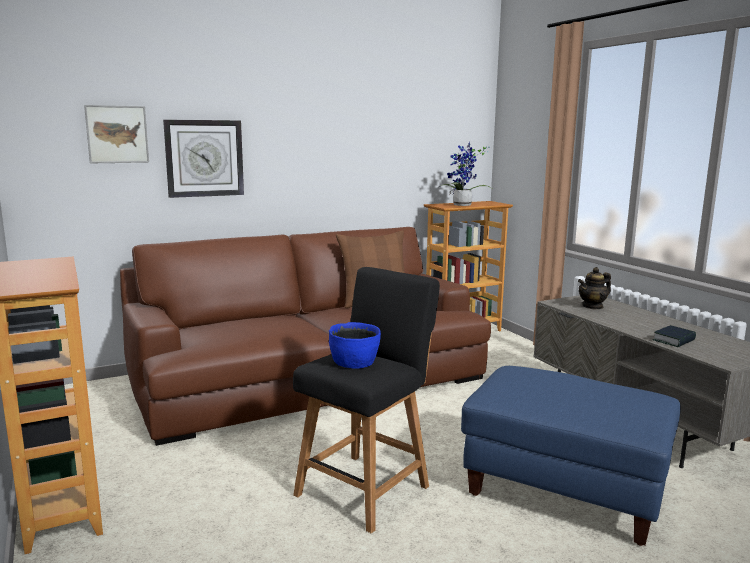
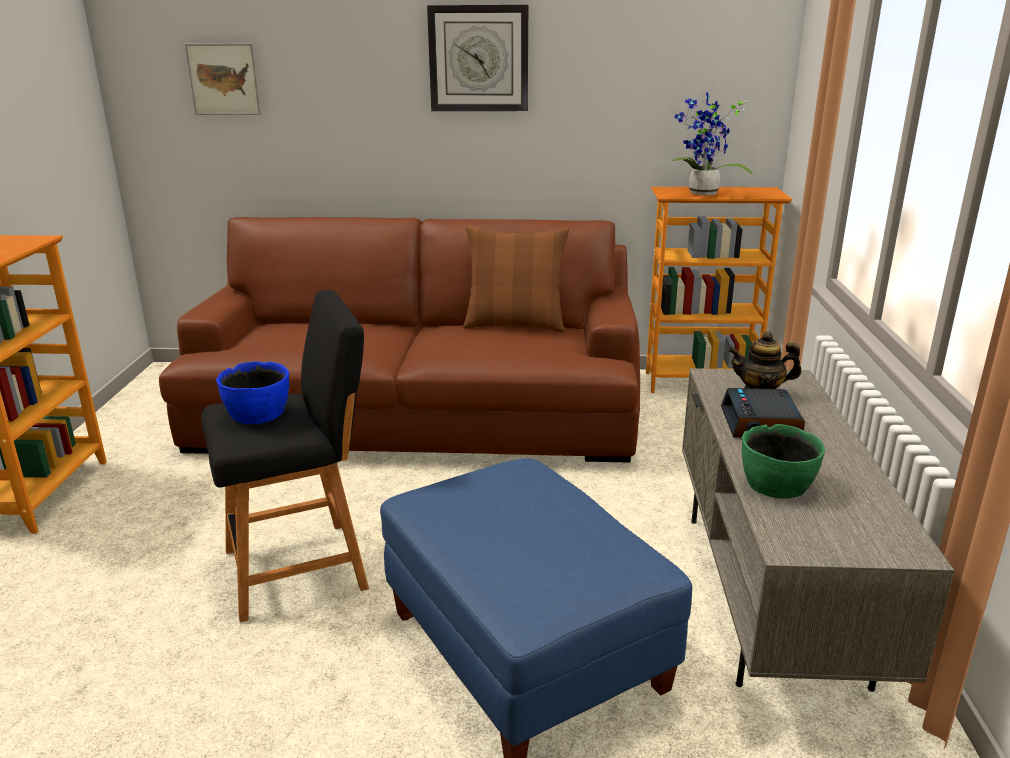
camera: 30 degrees right, 10 degrees up
wall clock [163,119,244,198] -> wall clock moved to [427,5,528,111]
book [652,325,696,347] -> green bowl [742,424,825,499]
none -> alarm clock [721,388,805,438]

